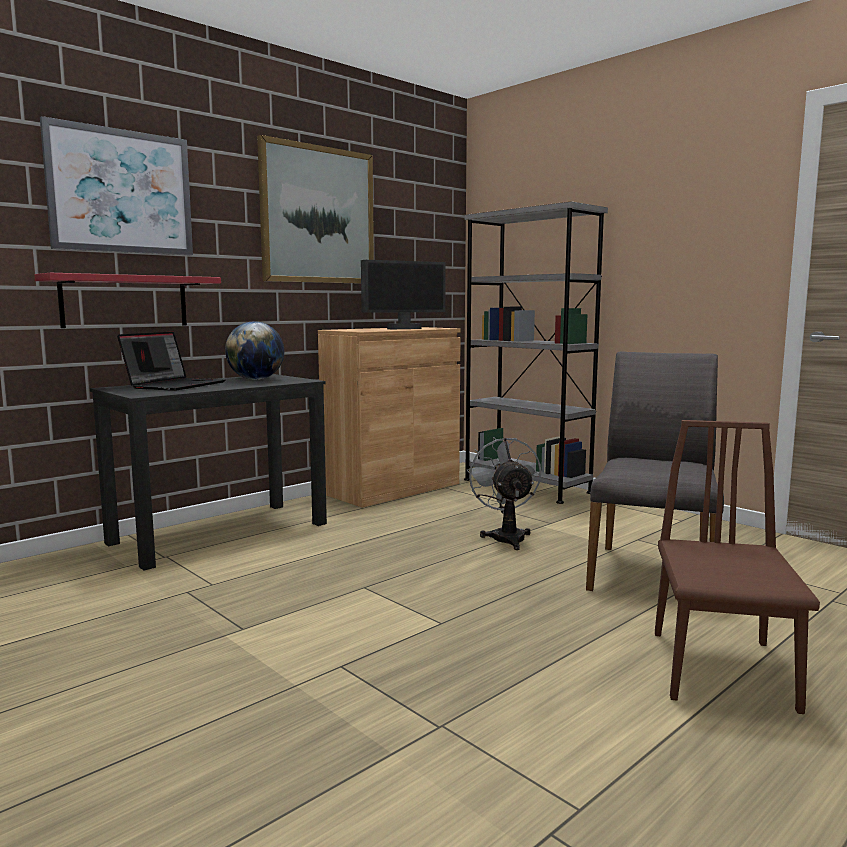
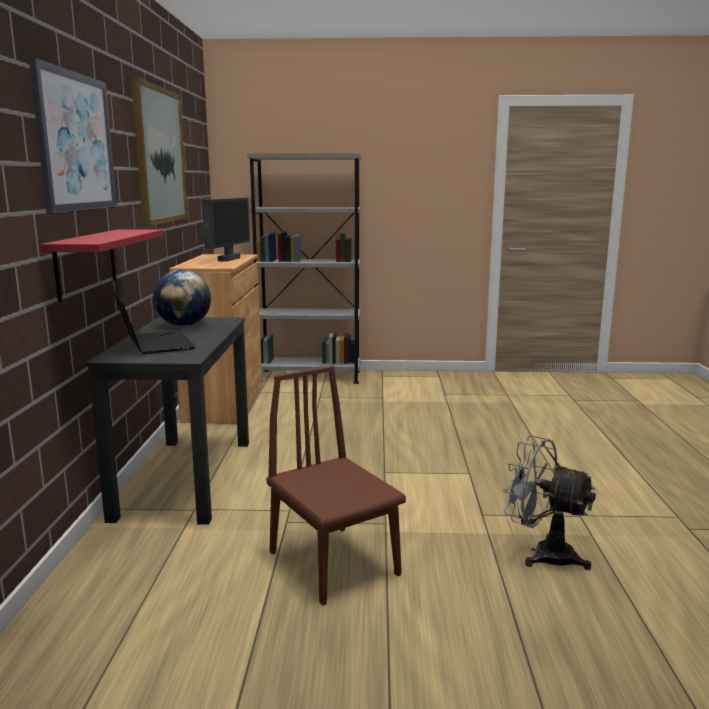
camera: 45 degrees left, 5 degrees up
grey fan [467,437,541,550] -> grey fan moved to [503,435,596,570]
grey chair [586,351,724,591] -> none
brown chair [655,420,820,714] -> brown chair moved to [266,366,406,606]

